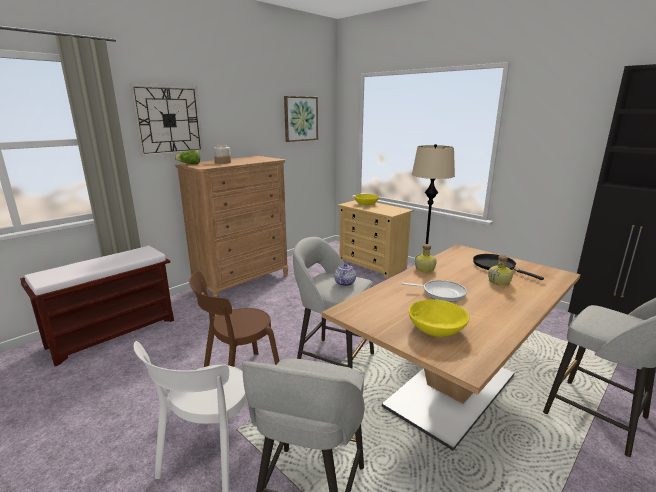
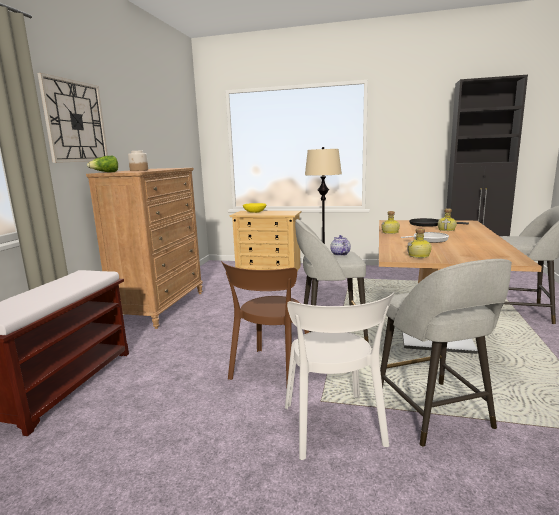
camera: 30 degrees left, 5 degrees down
picture [284,96,318,142] -> none
yellow bowl [409,299,469,337] -> none
none -> bottle [407,228,432,258]

